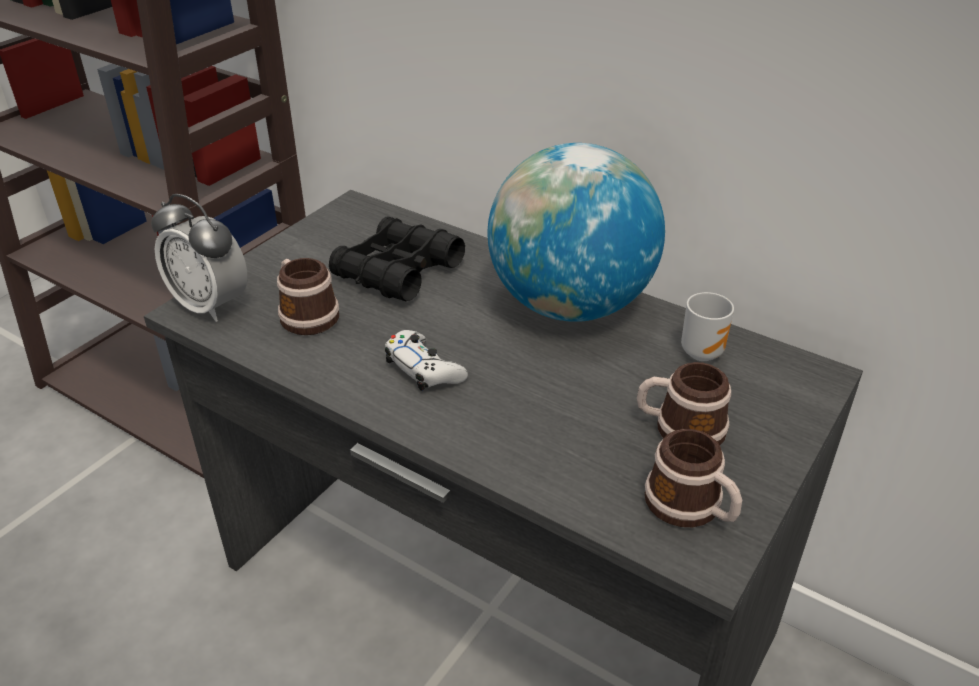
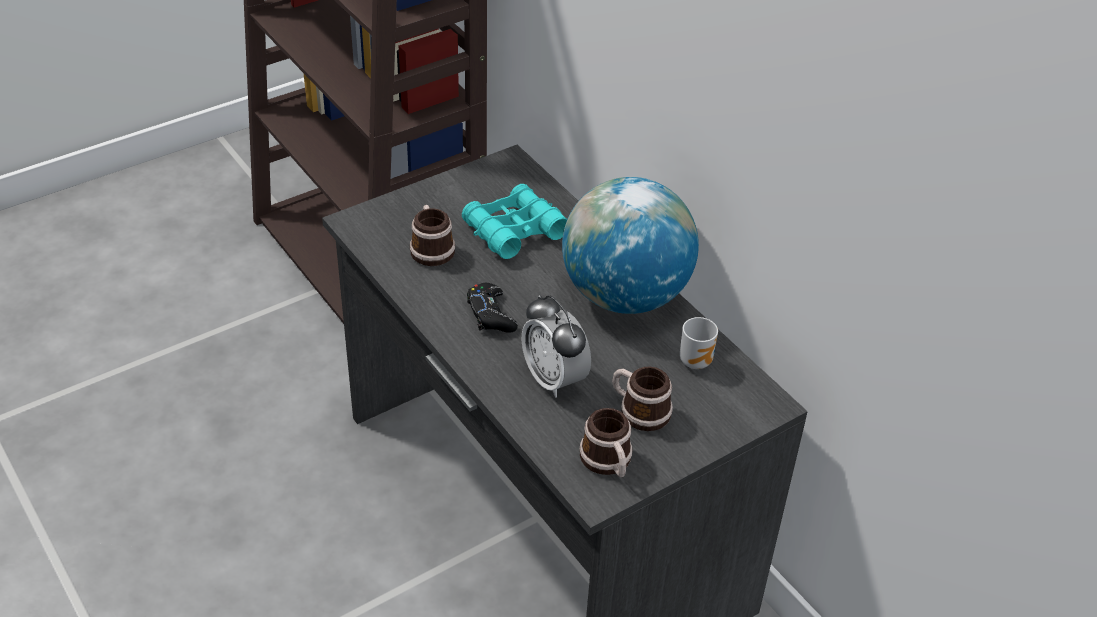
camera: 20 degrees right, 5 degrees up
alarm clock [151,194,248,322] -> alarm clock moved to [522,295,591,398]
black binoculars [329,217,465,301] -> turquoise binoculars [462,184,567,259]
white game controller [385,330,468,391] -> black game controller [467,283,518,333]

